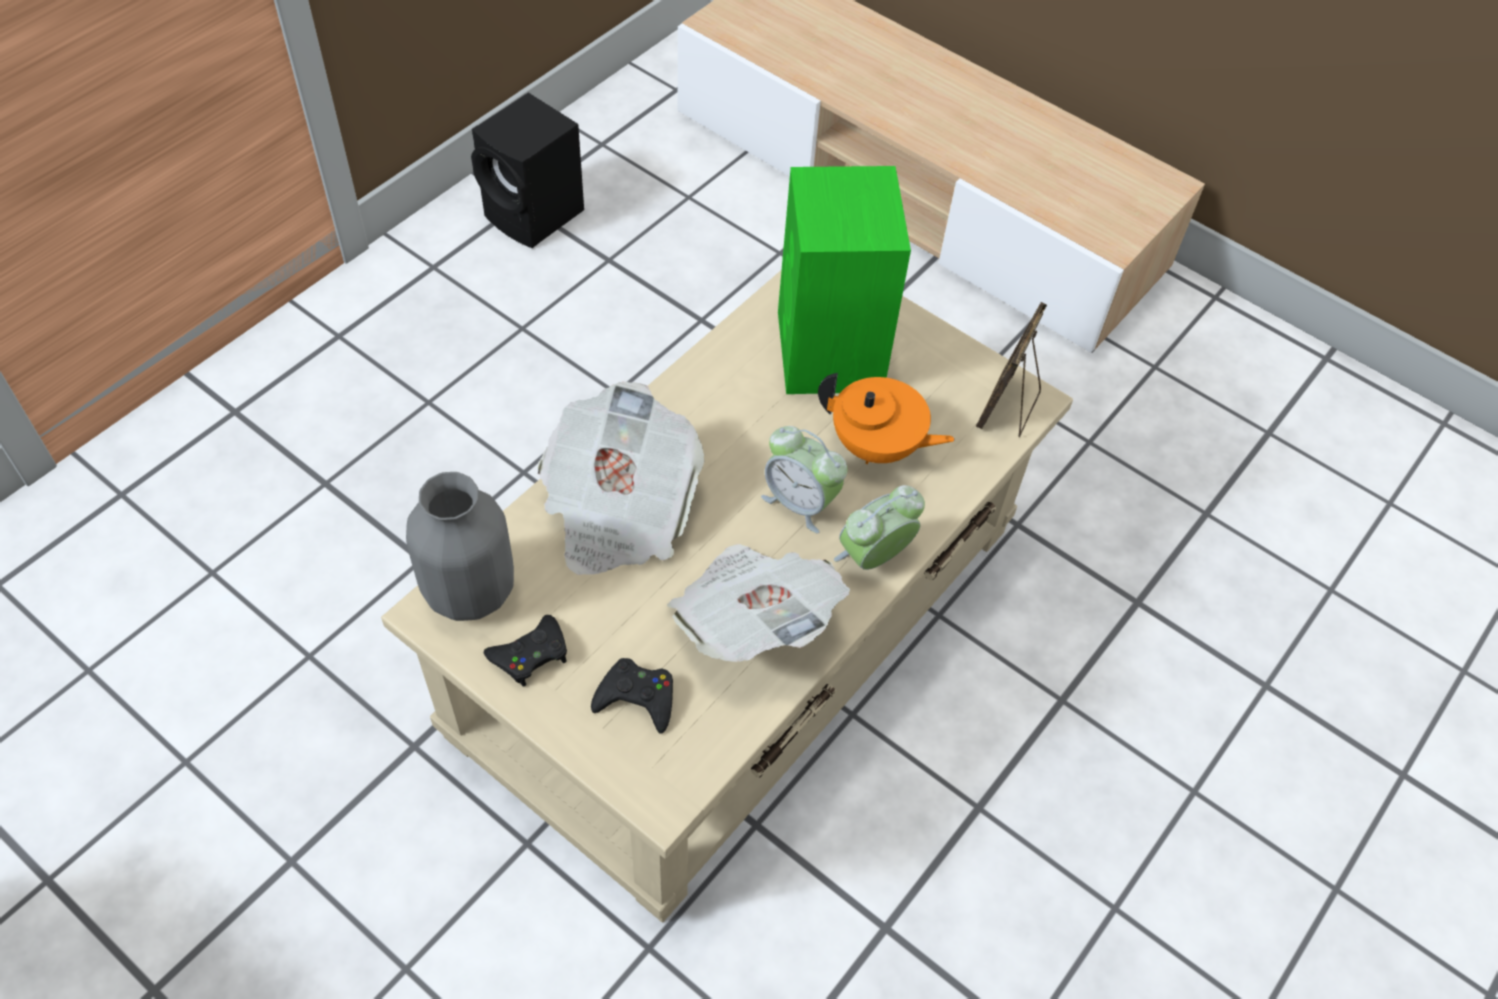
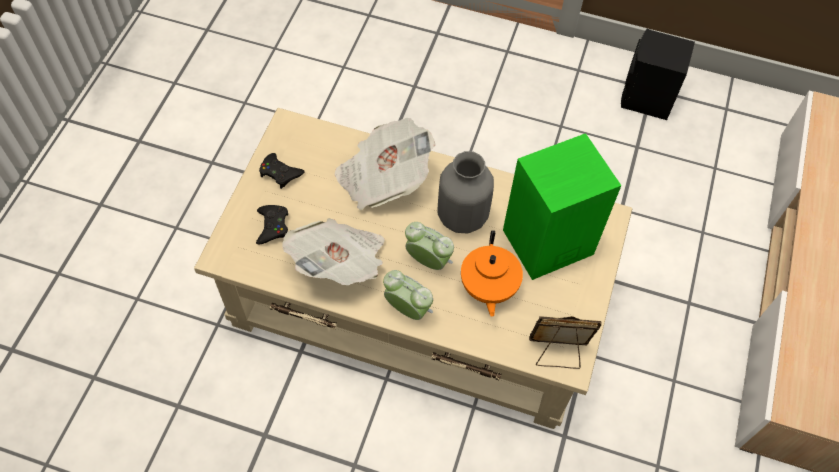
camera: 70 degrees right, 5 degrees up
grey vase [406,472,514,621] -> grey vase moved to [437,151,494,233]
alarm clock [761,426,847,533] -> alarm clock turned 105 degrees clockwise [405,222,454,270]

